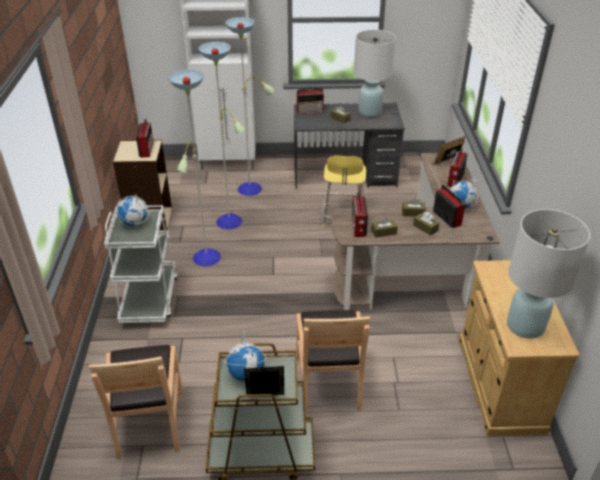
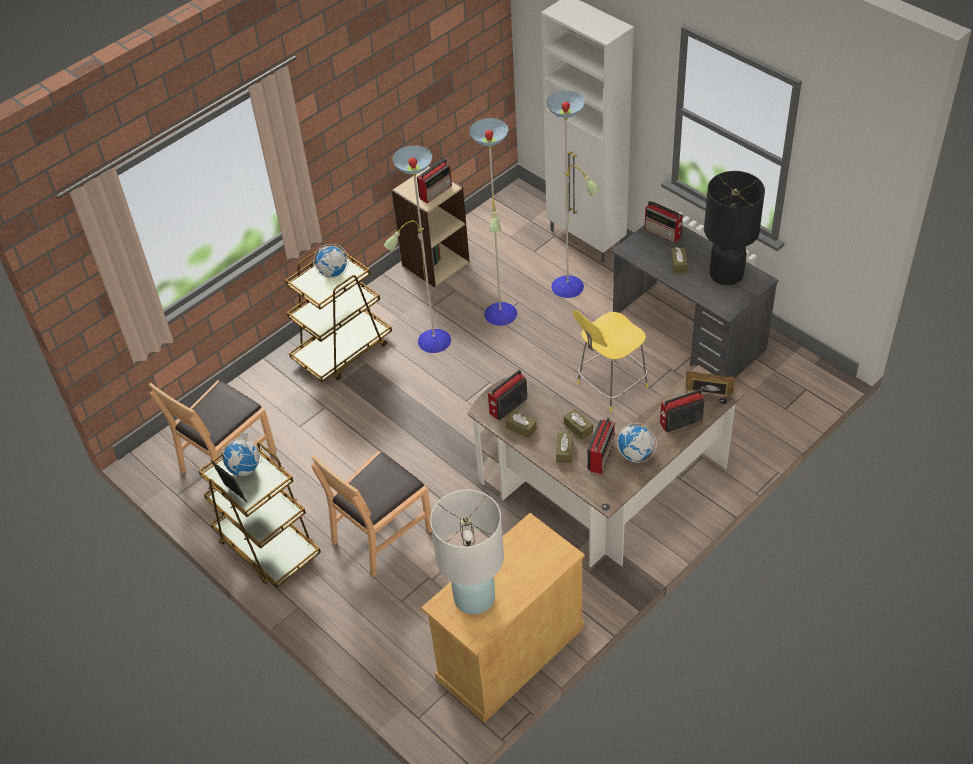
camera: 50 degrees right, 10 degrees up
white cart [104,205,178,323] -> brown cart [285,246,392,382]
white table lamp [354,30,396,117] -> black table lamp [704,171,765,285]

